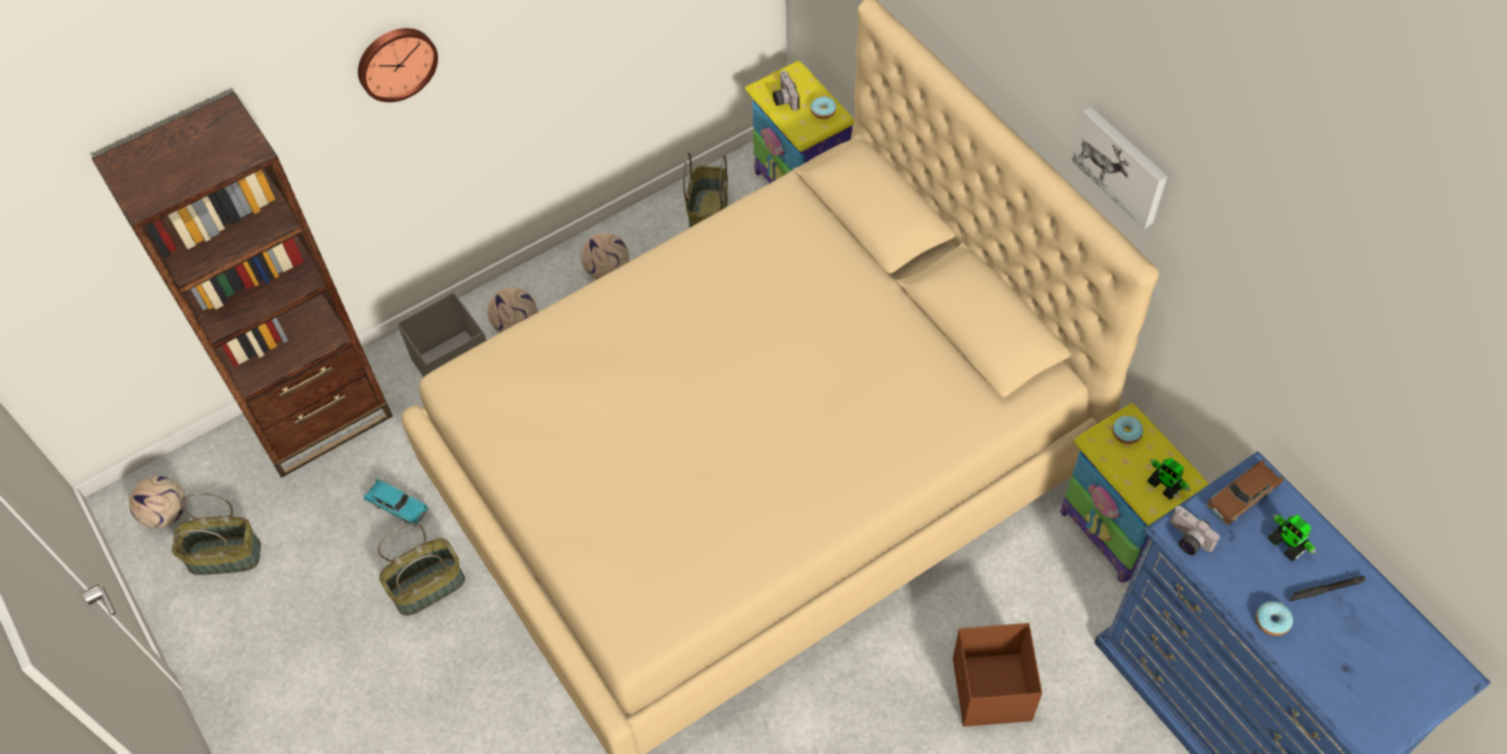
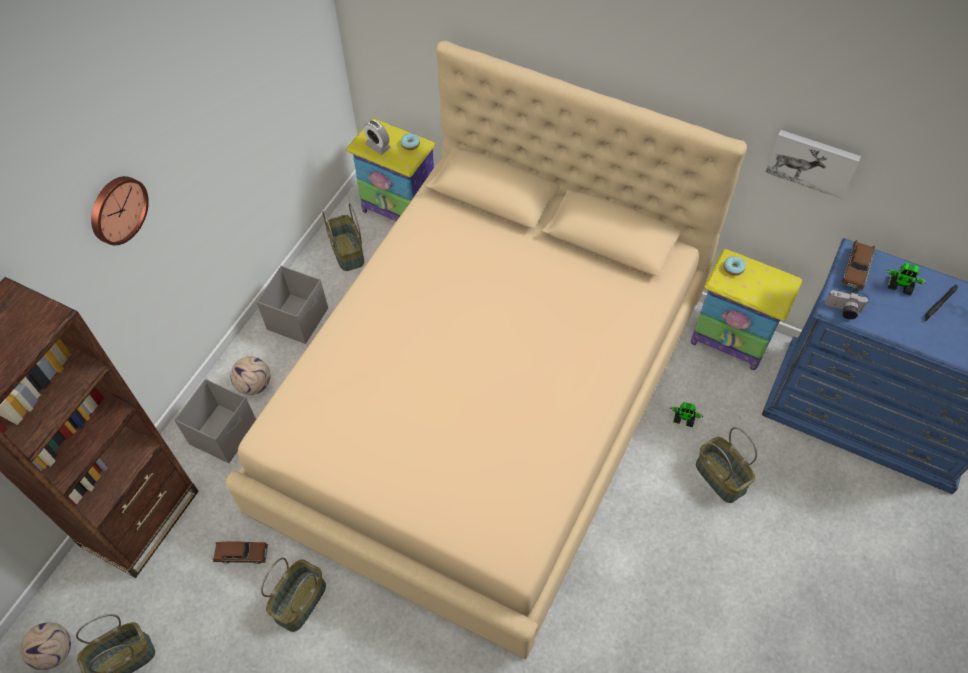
camera: 30 degrees left, 0 degrees up
turquoise toy car [364,479,429,527] -> brown toy car [213,541,268,564]
football [581,233,629,279] -> grey storage box [256,266,328,344]
camera [773,71,799,111] -> alarm clock [364,120,391,155]
brown storage box [953,623,1042,727] -> basket [696,427,757,503]
picture [1072,107,1167,230] -> picture moved to [765,130,861,199]
toy robot [1147,457,1190,500] -> toy robot moved to [670,402,703,427]
donut [1256,601,1293,636] -> none

